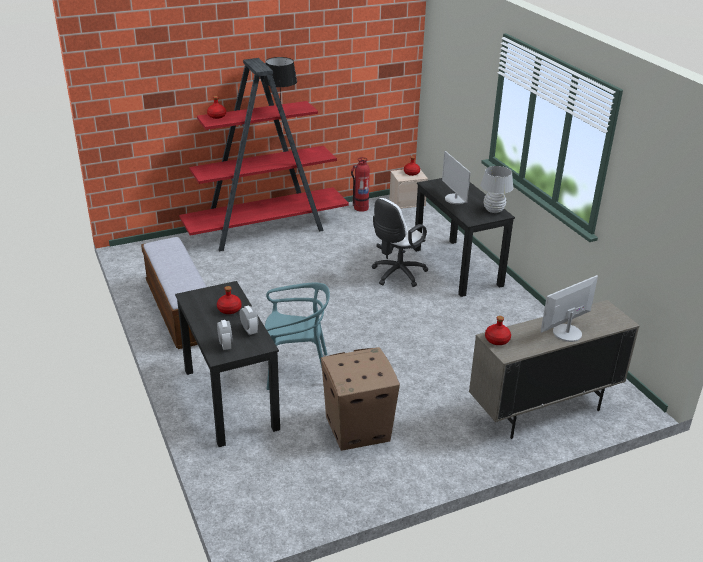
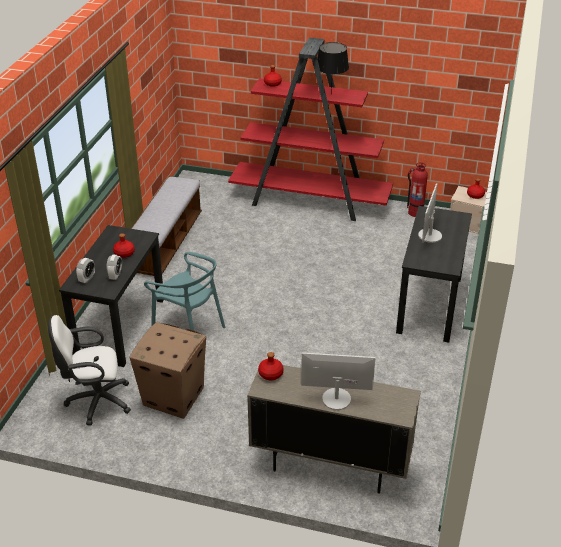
camera: 40 degrees right, 5 degrees up
white office chair [372,198,429,287] -> white office chair moved to [48,315,131,426]
white table lamp [480,166,513,213] -> none

